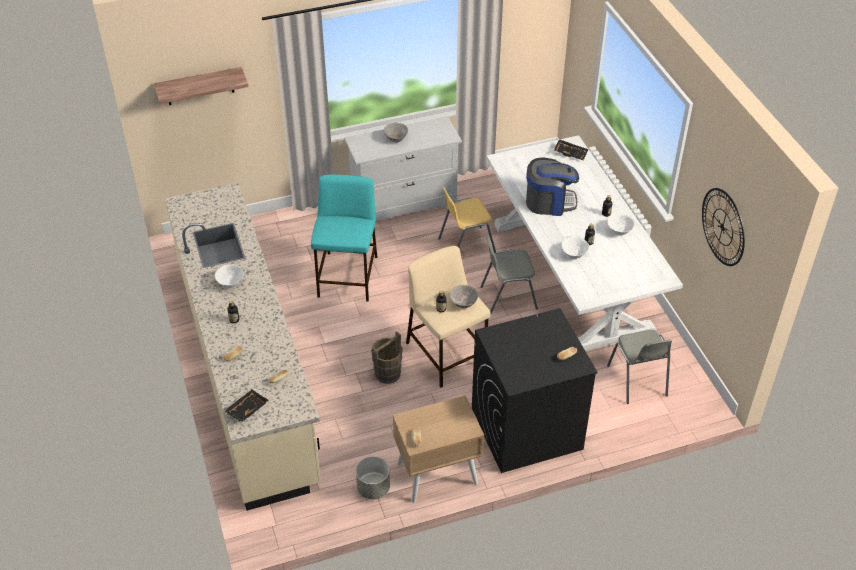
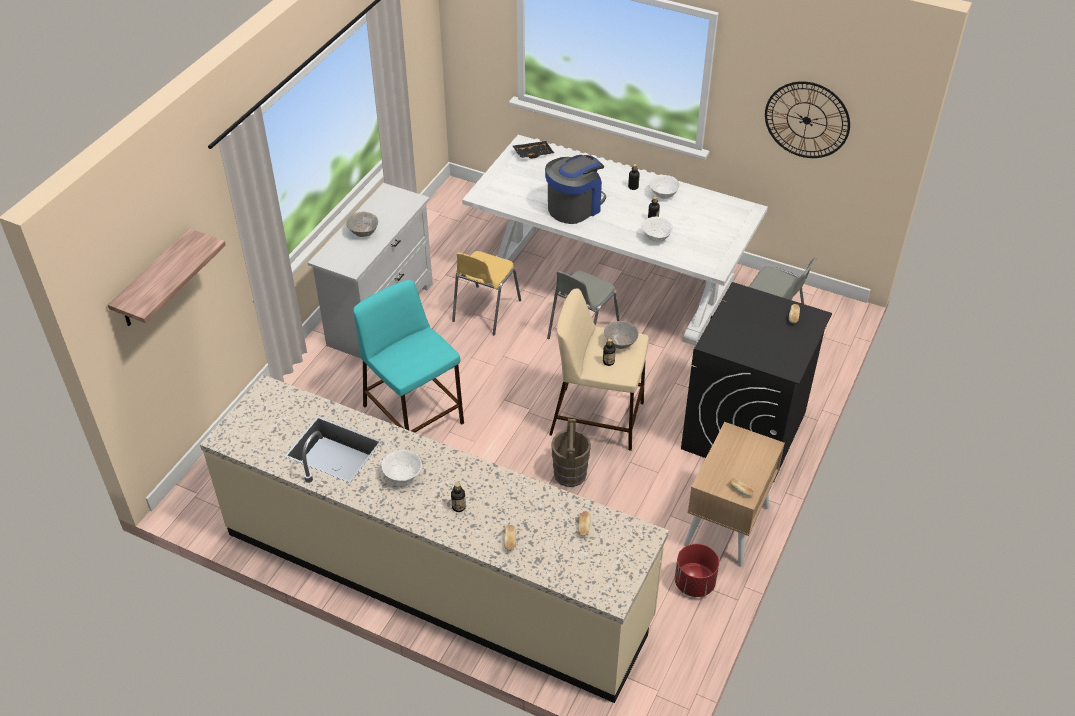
camera: 45 degrees left, 0 degrees up
black tray [224,389,269,422] -> none
grey planter [356,456,390,499] -> red planter [675,544,719,597]

